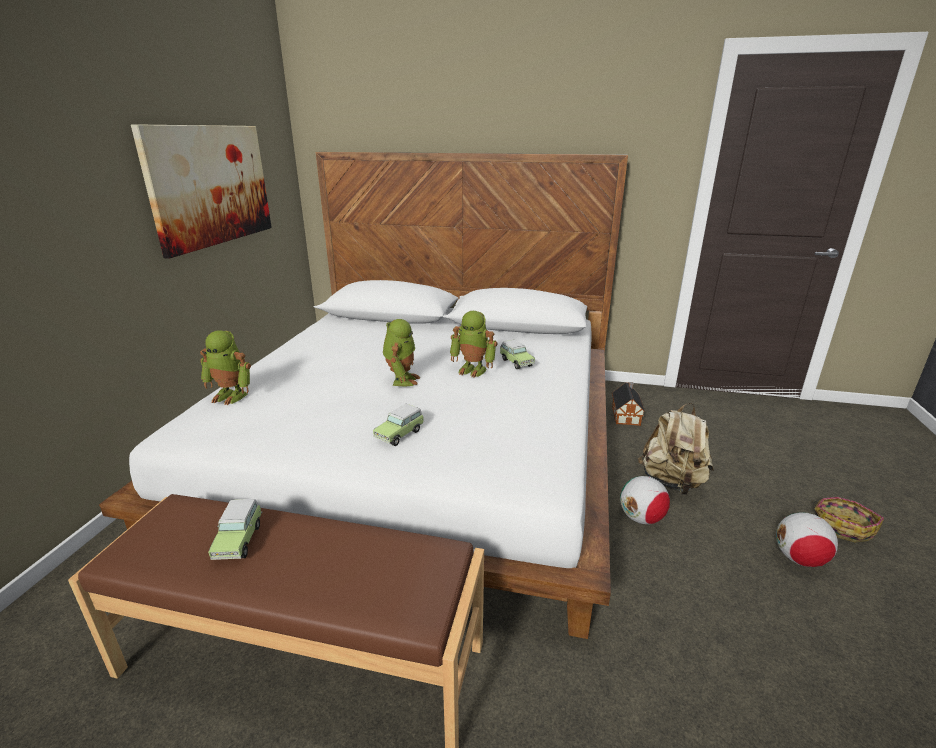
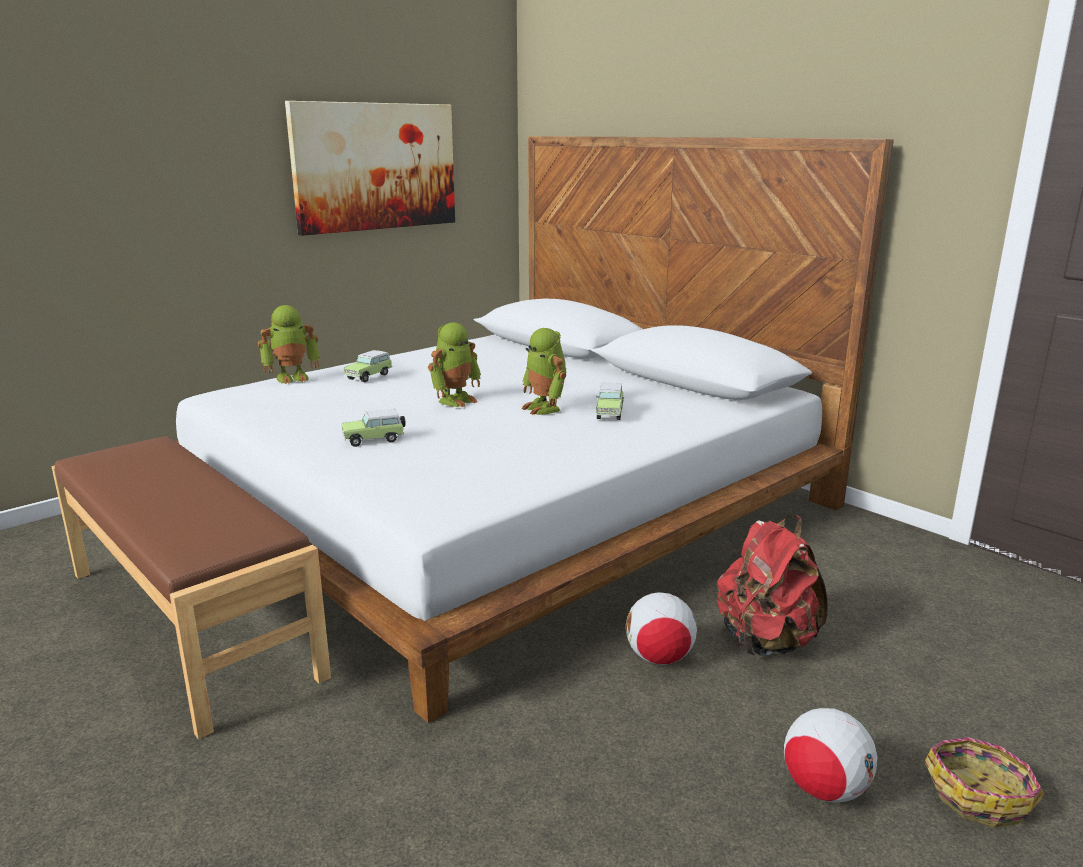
camera: 35 degrees right, 5 degrees down
toy robot [200,330,251,405] -> toy robot turned 75 degrees counterclockwise [258,305,320,384]
toy car [208,499,263,560] -> toy car moved to [344,350,392,382]
toy house [612,382,645,426] -> none
beige backpack [638,403,714,495] -> red backpack [717,515,828,656]

